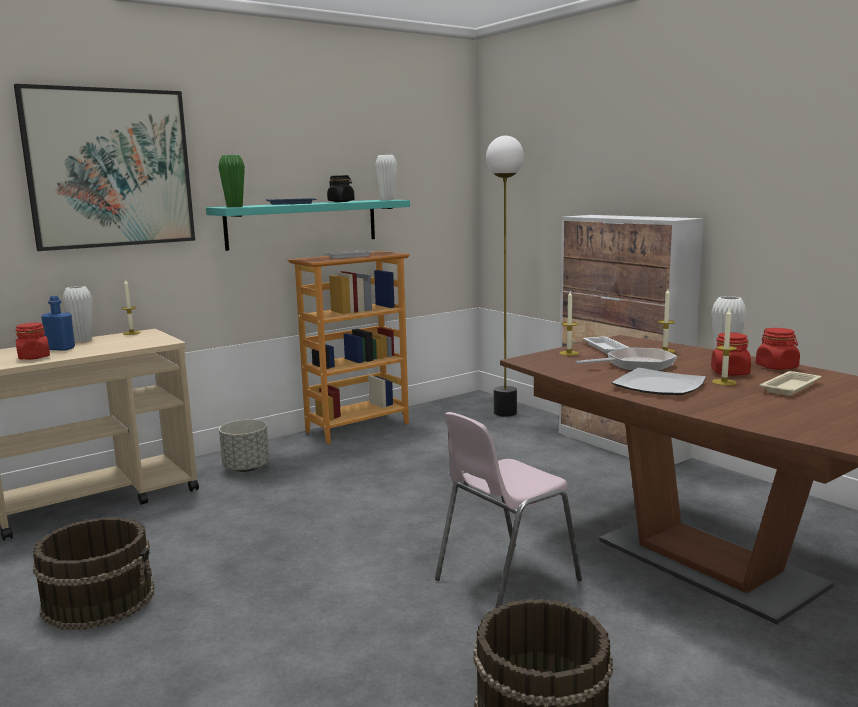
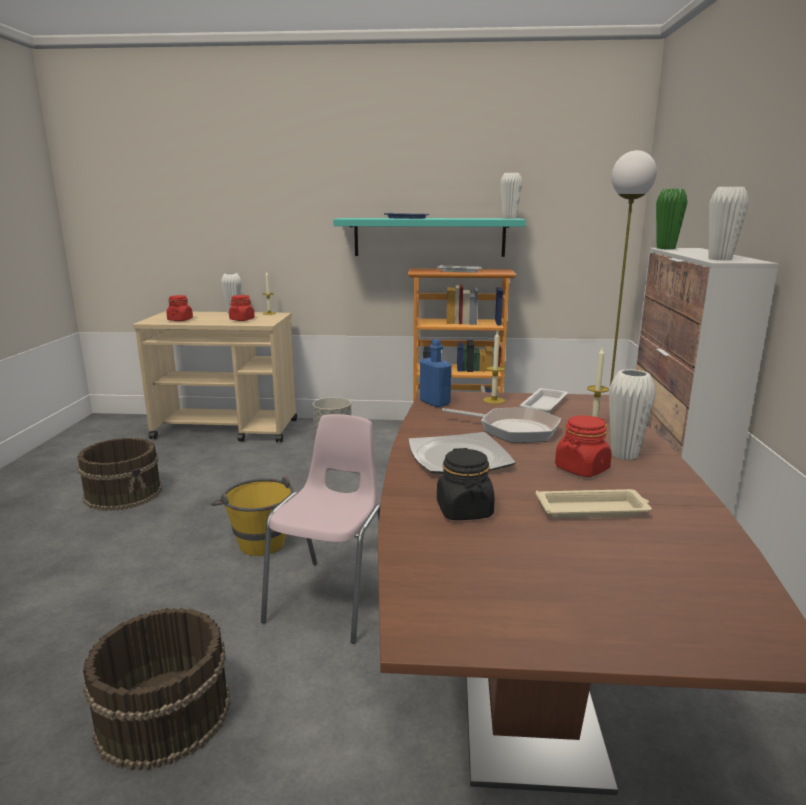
camera: 40 degrees right, 5 degrees up
picture [14,84,195,251] -> none
blue bottle [41,296,75,351] -> blue bottle moved to [420,339,452,407]
green vase [218,155,245,207] -> green vase moved to [656,189,688,249]
black jar [327,175,355,202] -> black jar moved to [437,448,495,520]
pink chair [435,412,582,608] -> pink chair turned 105 degrees clockwise [261,414,380,644]
candle [712,309,737,386] -> none
red jar [756,328,800,370] -> red jar moved to [229,295,255,321]
none -> yellow bucket [211,475,294,556]
none -> white vase [708,187,749,260]

